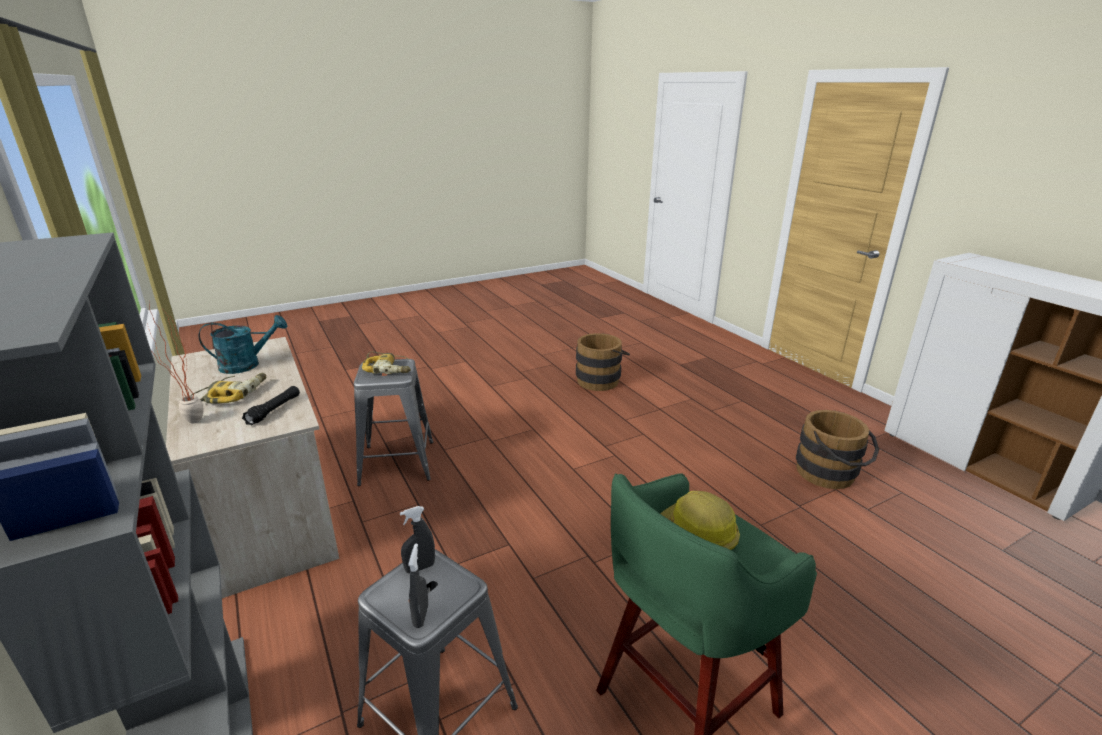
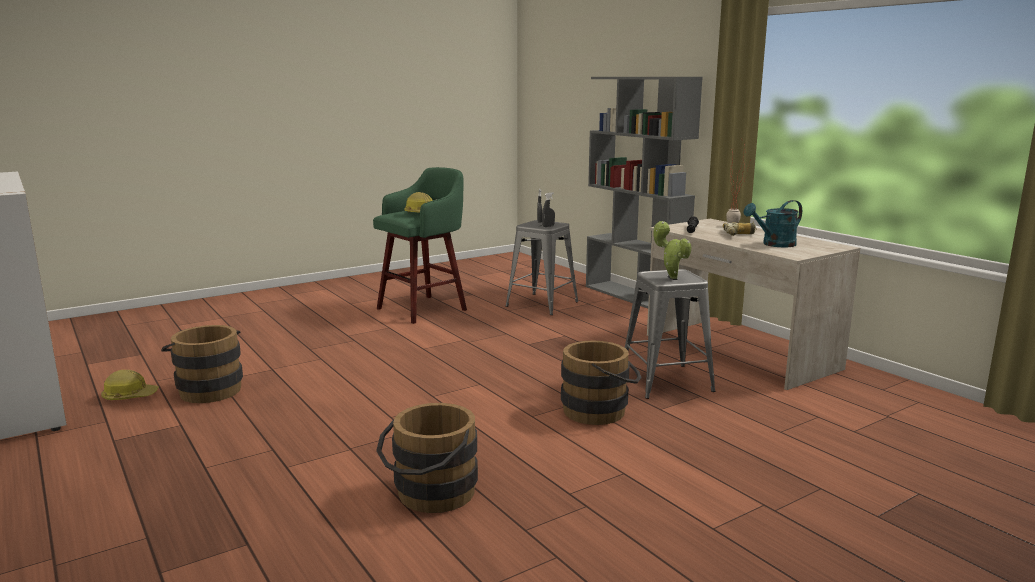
camera: 175 degrees right, 10 degrees down
power drill [362,351,411,374] -> potted plant [653,221,691,279]
none -> hard hat [101,370,159,400]
none -> brown bucket [561,341,642,425]

